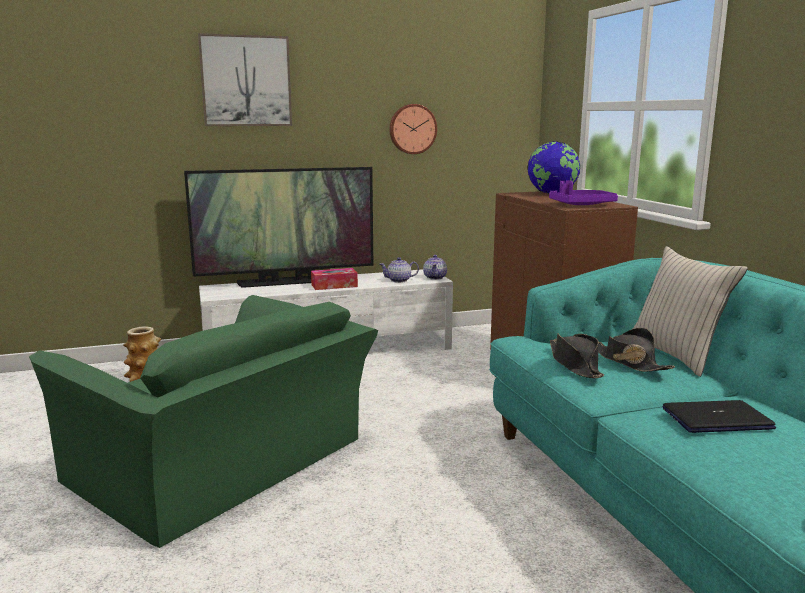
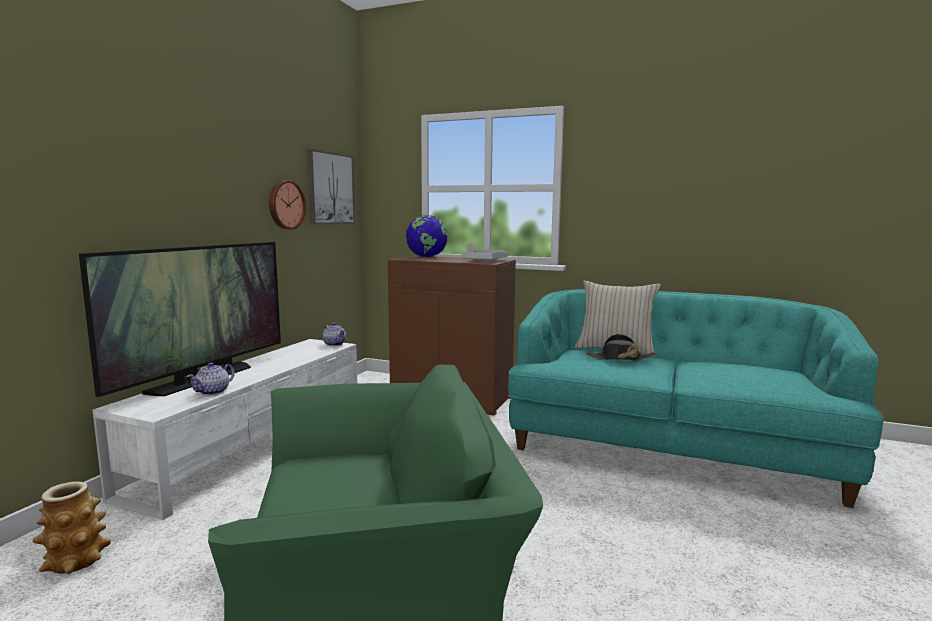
camera: 50 degrees left, 5 degrees down
picture [198,33,292,126] -> picture moved to [307,149,355,224]
tissue box [311,268,358,290] -> none
teapot [380,257,419,283] -> teapot moved to [187,362,235,395]
purple tray [549,180,618,205] -> grey tray [463,243,508,261]
black hat [550,334,604,378] -> none
laptop [663,400,776,433] -> none

